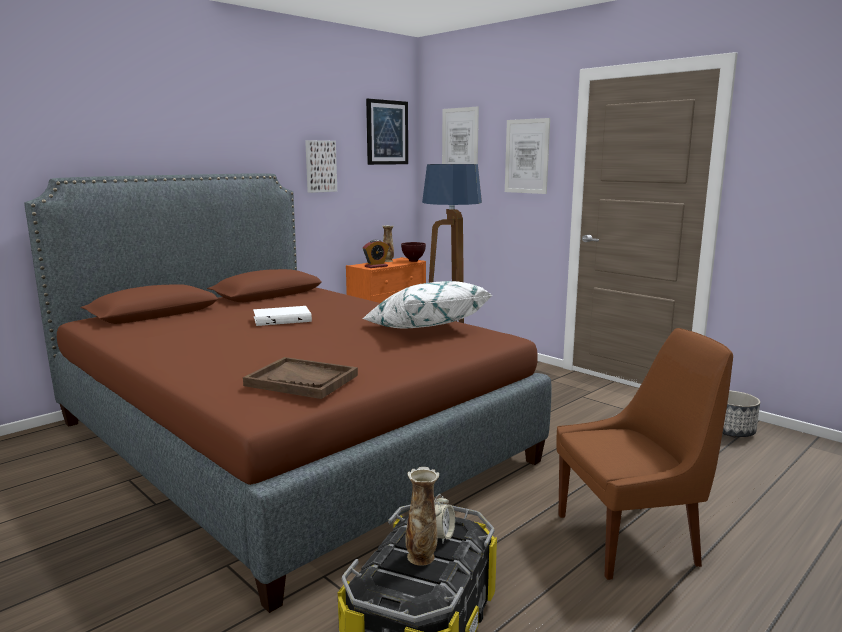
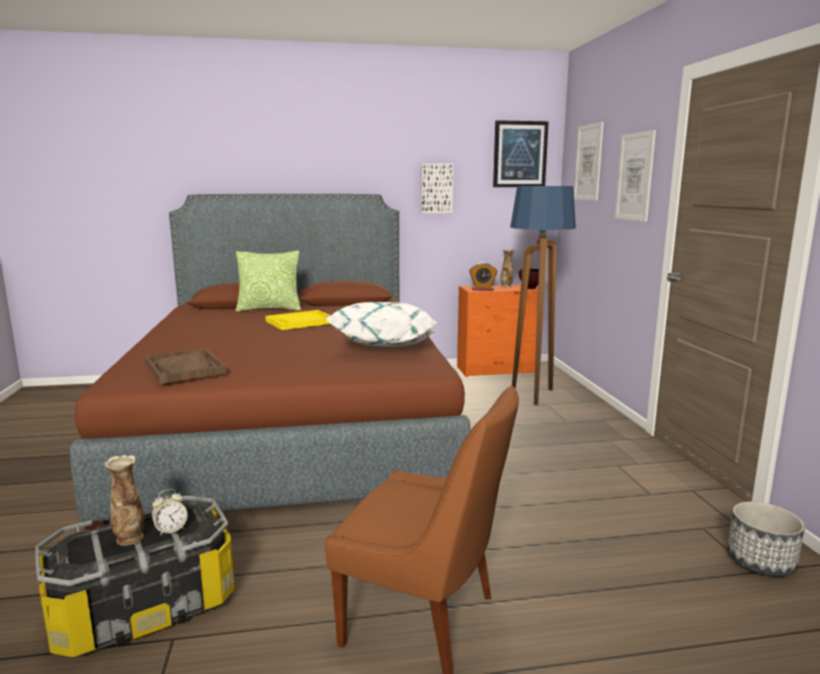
camera: 35 degrees right, 0 degrees up
white book [253,306,312,326] -> yellow tray [265,310,331,330]
none -> pillow [236,251,301,311]

